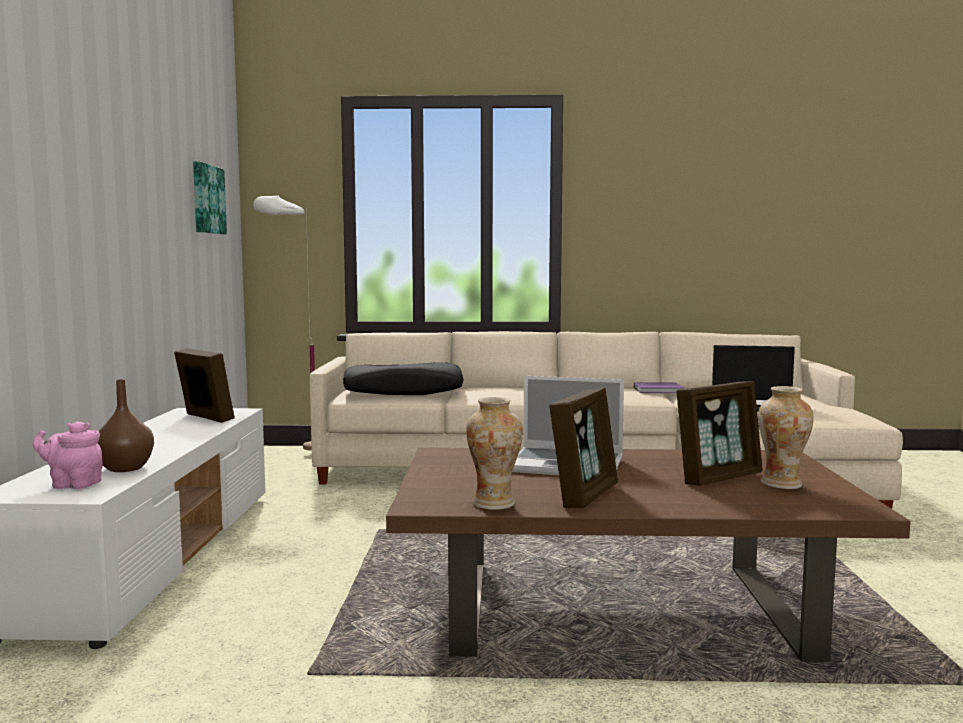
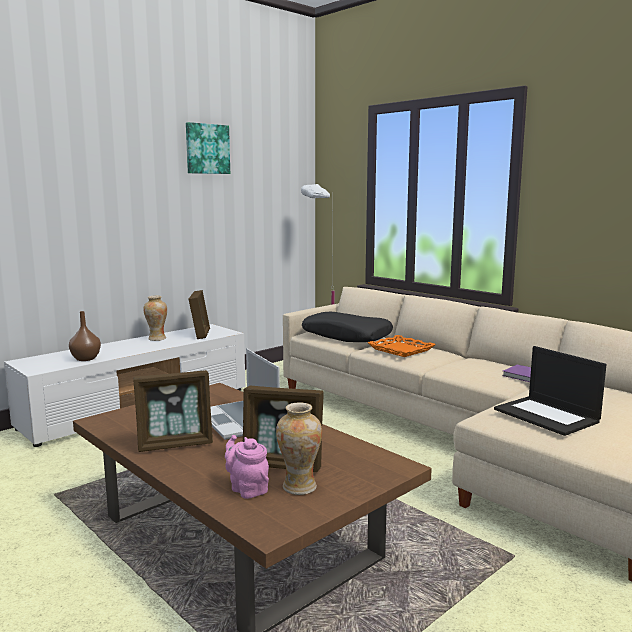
camera: 45 degrees right, 5 degrees up
pink teapot [33,421,103,489] -> pink teapot moved to [225,435,269,499]
picture [193,162,227,234] -> picture moved to [186,122,230,174]
vase [466,397,523,510] -> vase moved to [144,296,167,341]
none -> orange tray [368,335,436,357]

